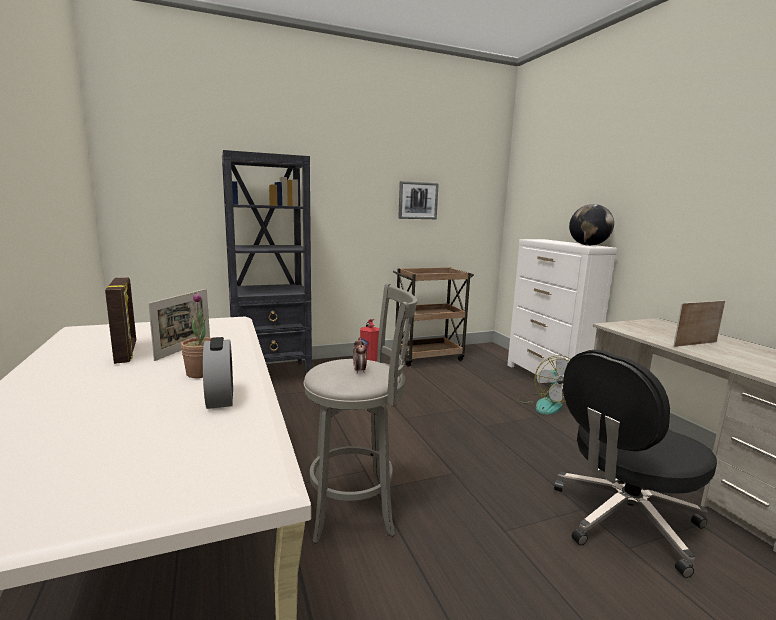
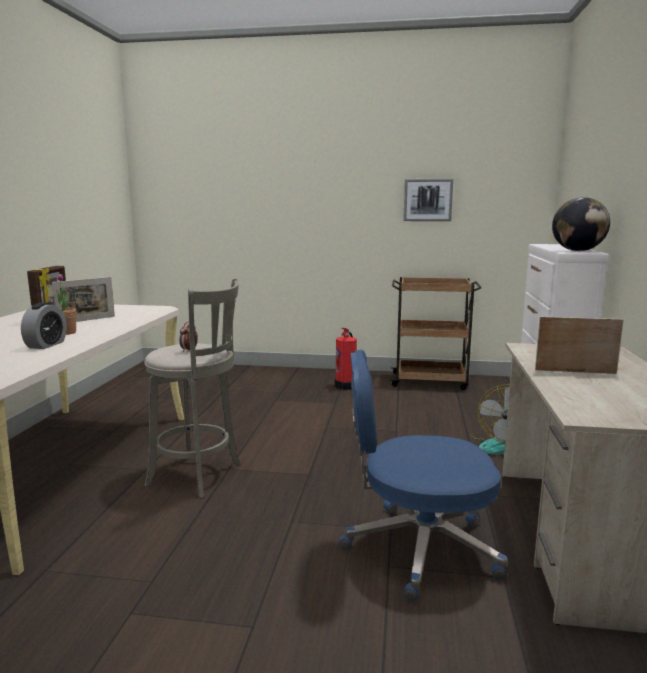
camera: 30 degrees right, 0 degrees up
black bookcase [222,150,312,374] -> none
black office chair [554,350,717,578] -> blue office chair [339,350,508,602]

